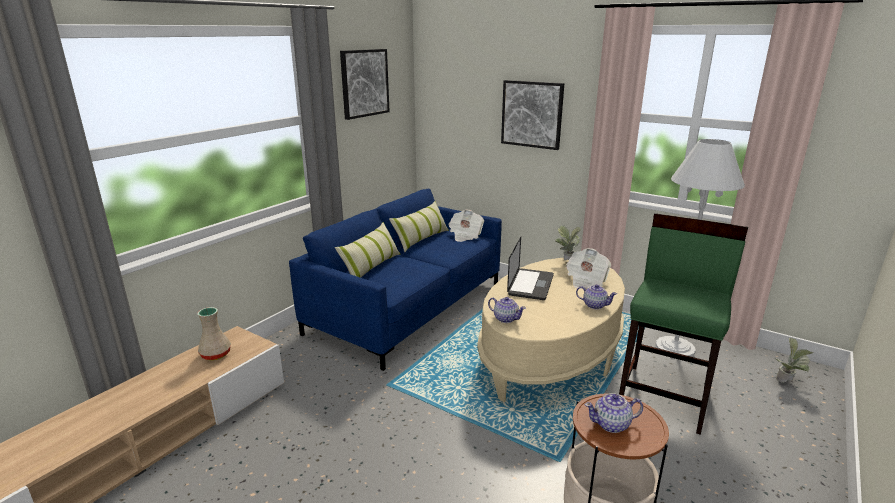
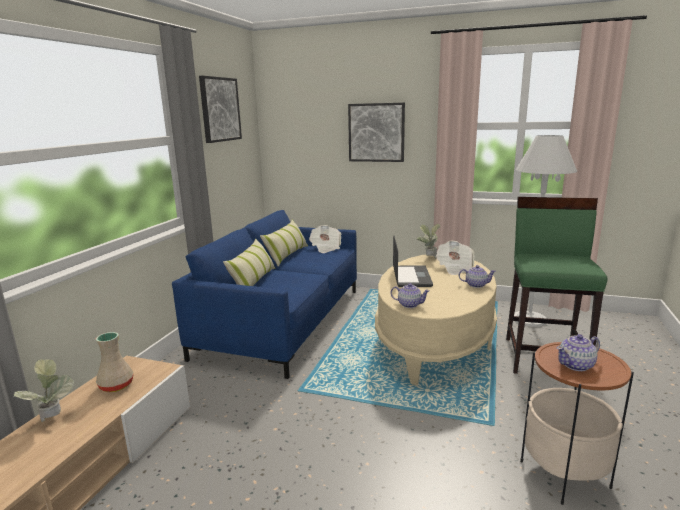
camera: 15 degrees left, 5 degrees down
potted plant [775,337,813,383] -> potted plant moved to [13,359,74,422]

